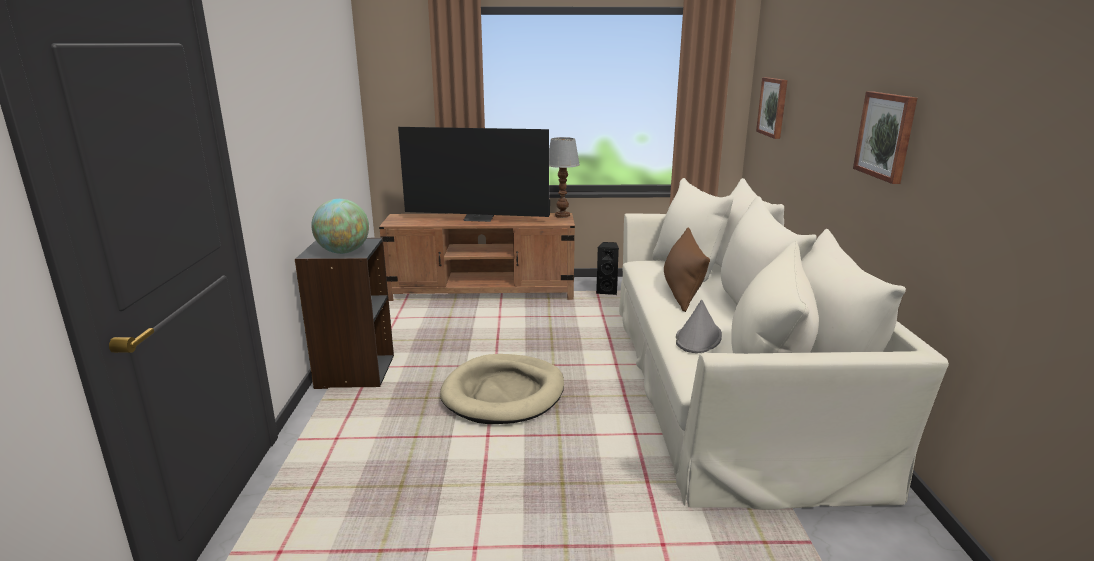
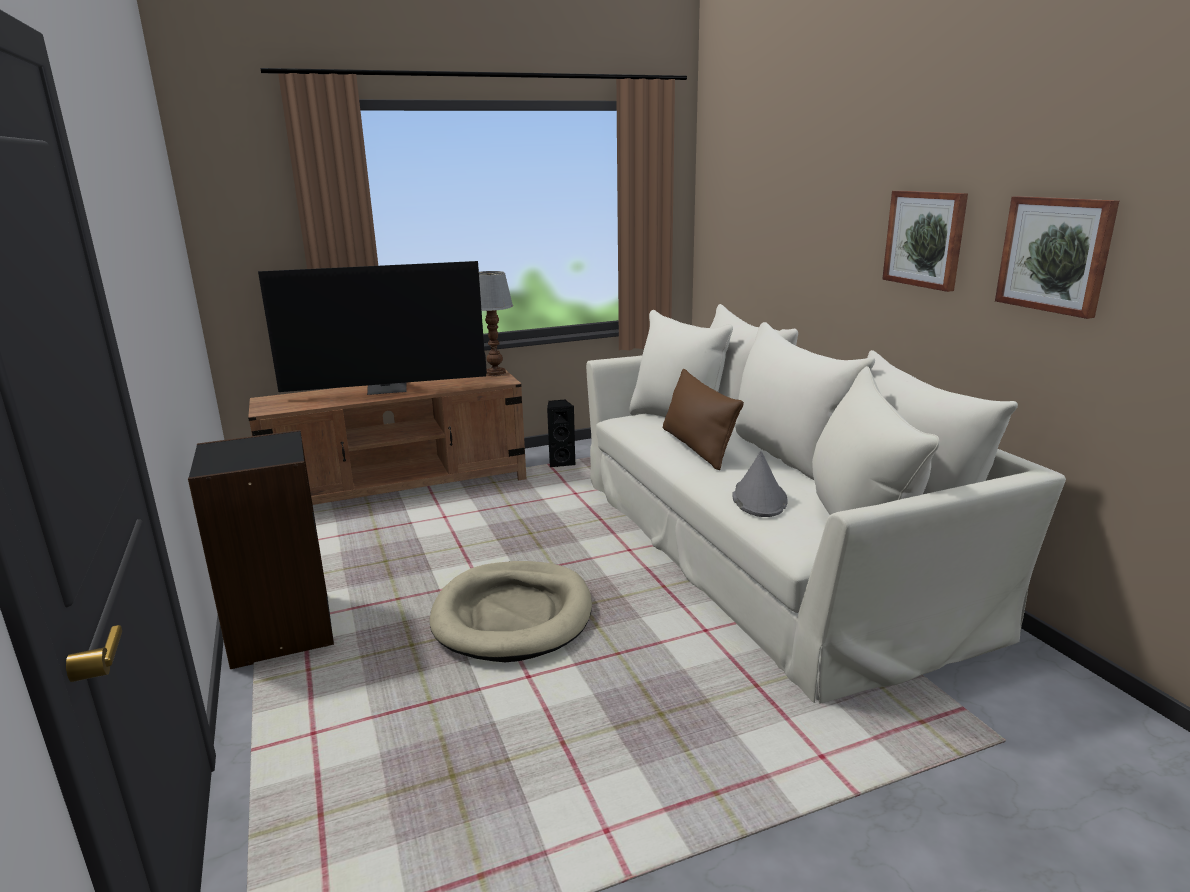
camera: 20 degrees left, 0 degrees up
globe [311,199,369,254] -> none
picture [756,77,788,139] -> picture moved to [995,196,1119,319]

